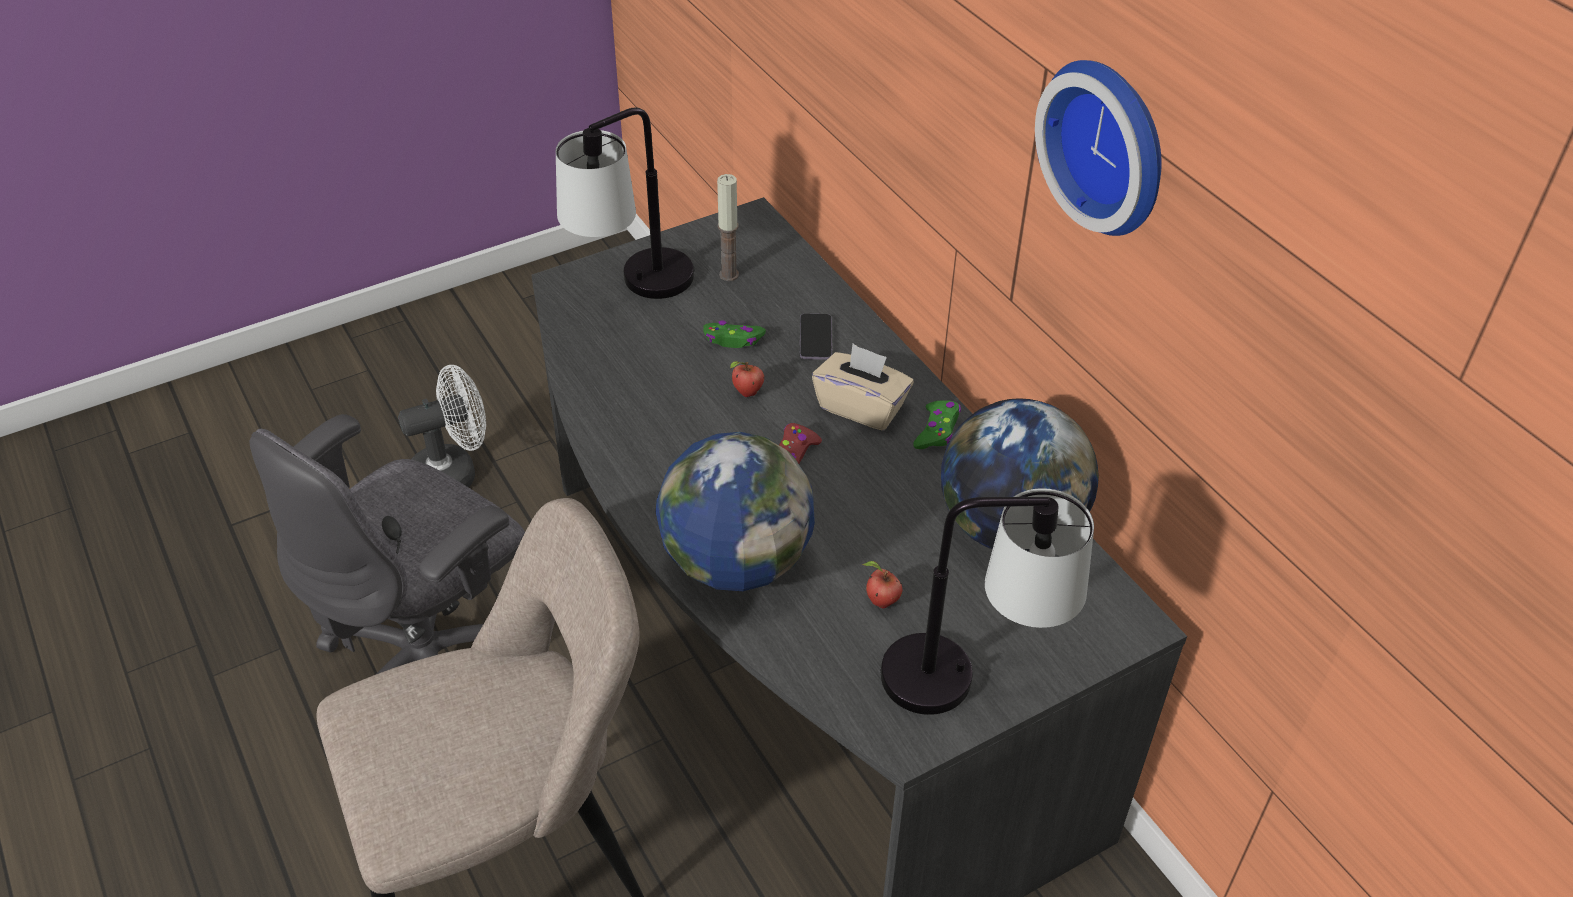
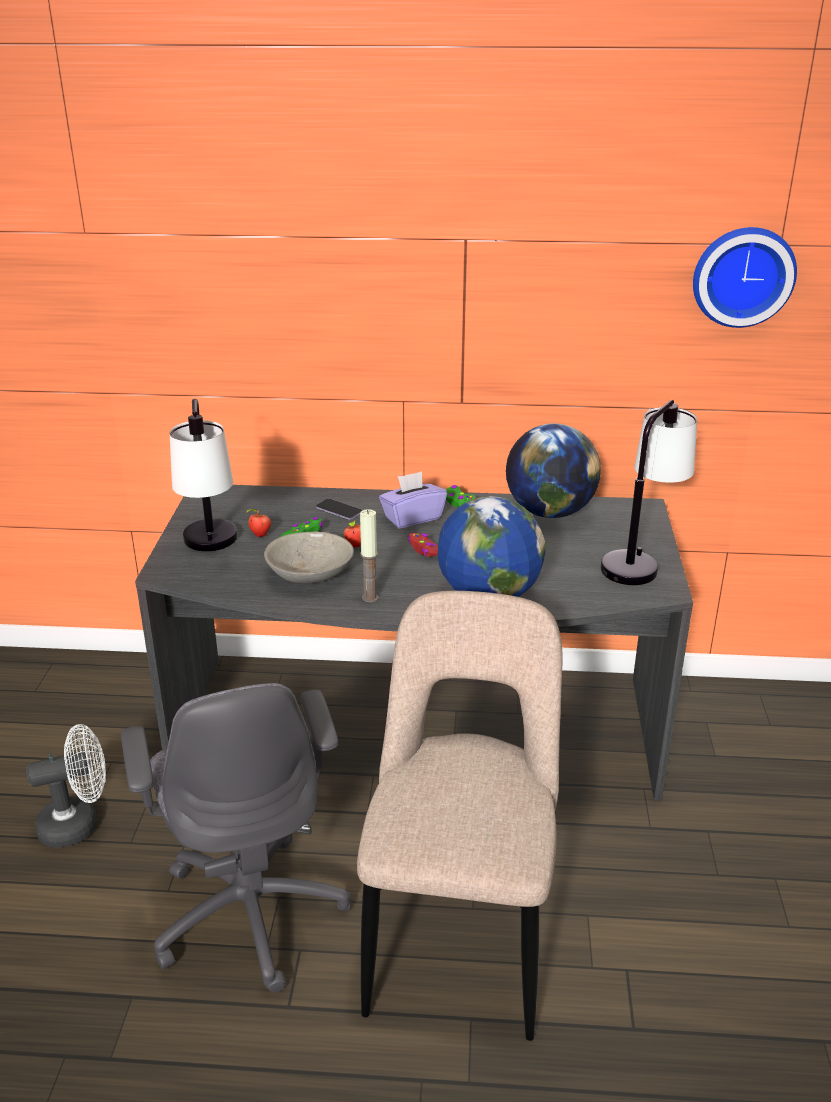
camera: 55 degrees left, 15 degrees down
white fan [398,365,486,487] -> white fan turned 60 degrees clockwise [26,724,106,848]
candle [717,174,739,281] -> candle moved to [360,509,378,602]
beige tissue box [812,344,914,431] -> purple tissue box [379,471,447,528]
apple [863,561,902,608] -> apple moved to [246,509,271,537]
wall clock [1035,60,1162,236] -> wall clock moved to [693,227,797,328]
none -> grey bowl [264,531,354,583]

